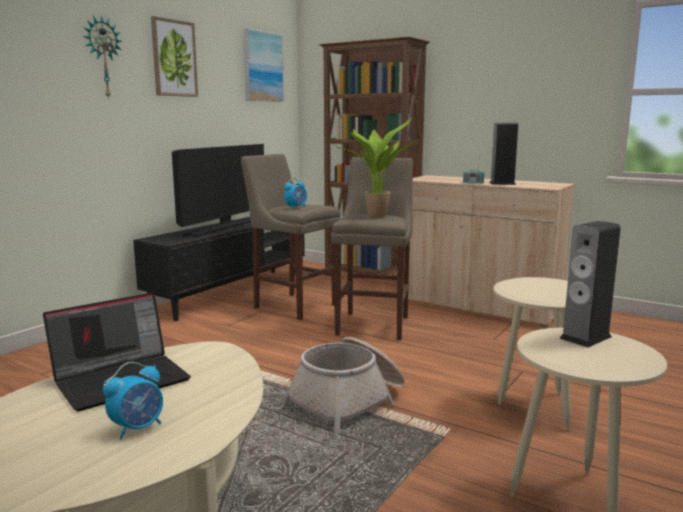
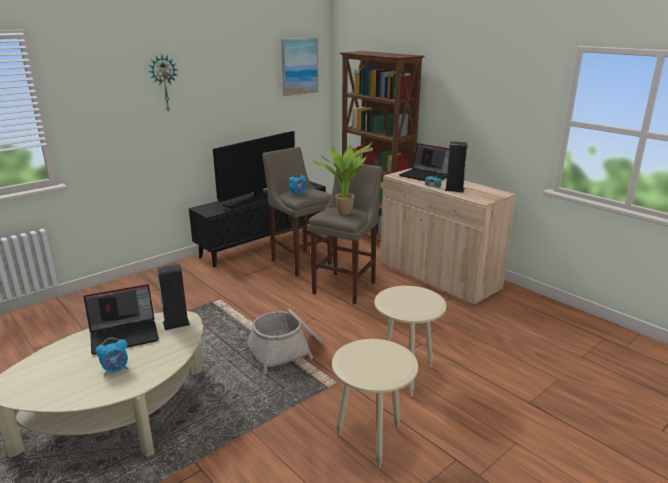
camera: 15 degrees right, 10 degrees up
picture [151,16,198,97] -> none
speaker [559,221,621,348] -> speaker moved to [157,264,190,330]
none -> laptop [399,143,449,181]

